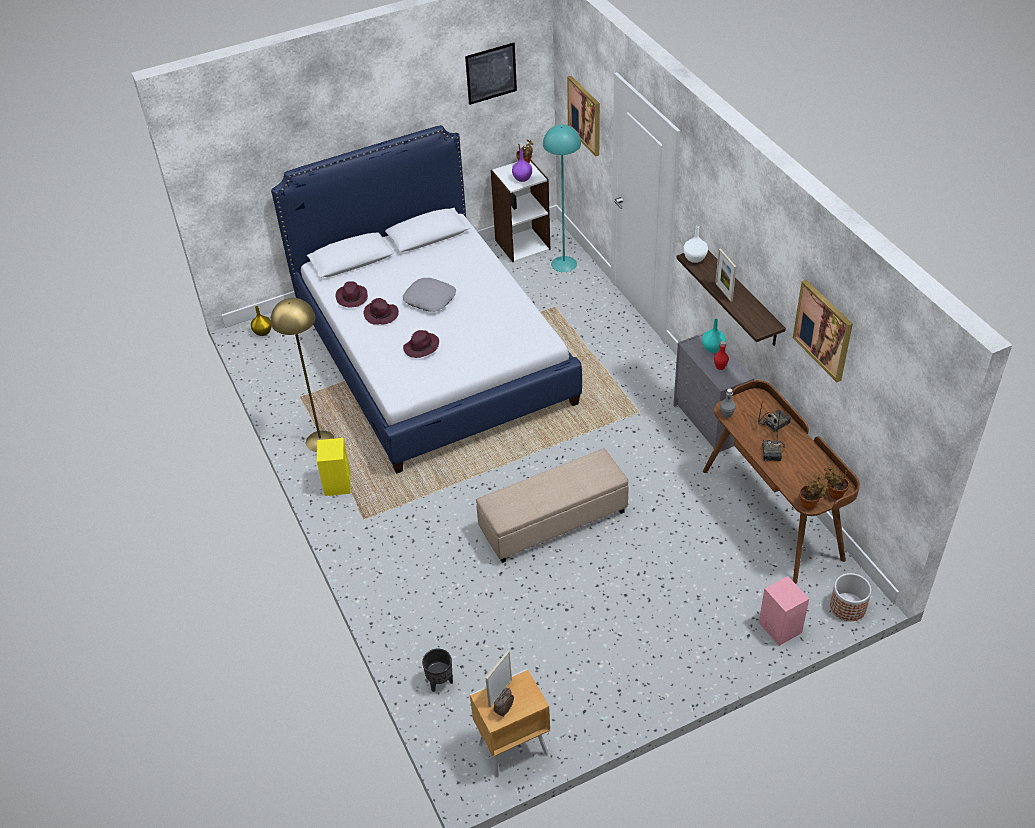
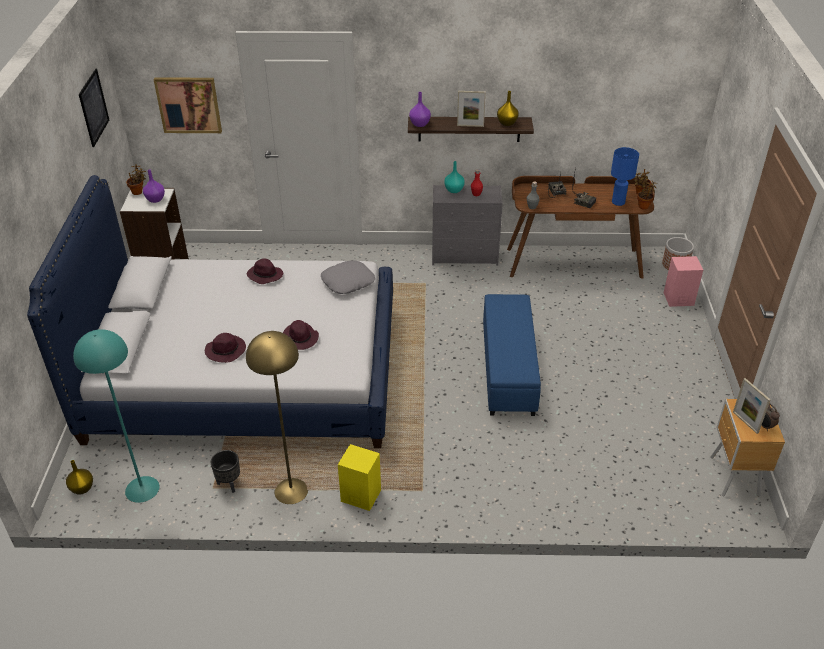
camera: 65 degrees left, 5 degrees down
purple hat [335,281,368,307] -> purple hat moved to [247,258,283,284]
grey pillow [403,278,456,312] -> grey pillow moved to [321,260,375,294]
black planter [422,649,453,692] -> black planter moved to [211,450,240,493]
beige ottoman [476,448,628,563] -> blue ottoman [483,294,541,416]
turquoise floor lamp [543,124,581,272] -> turquoise floor lamp moved to [73,329,160,503]
white vase [683,226,708,263] -> purple vase [409,92,431,127]
picture [793,280,853,382] -> none
none -> yellow vase [497,91,519,126]
none -> blue table lamp [611,147,639,206]

